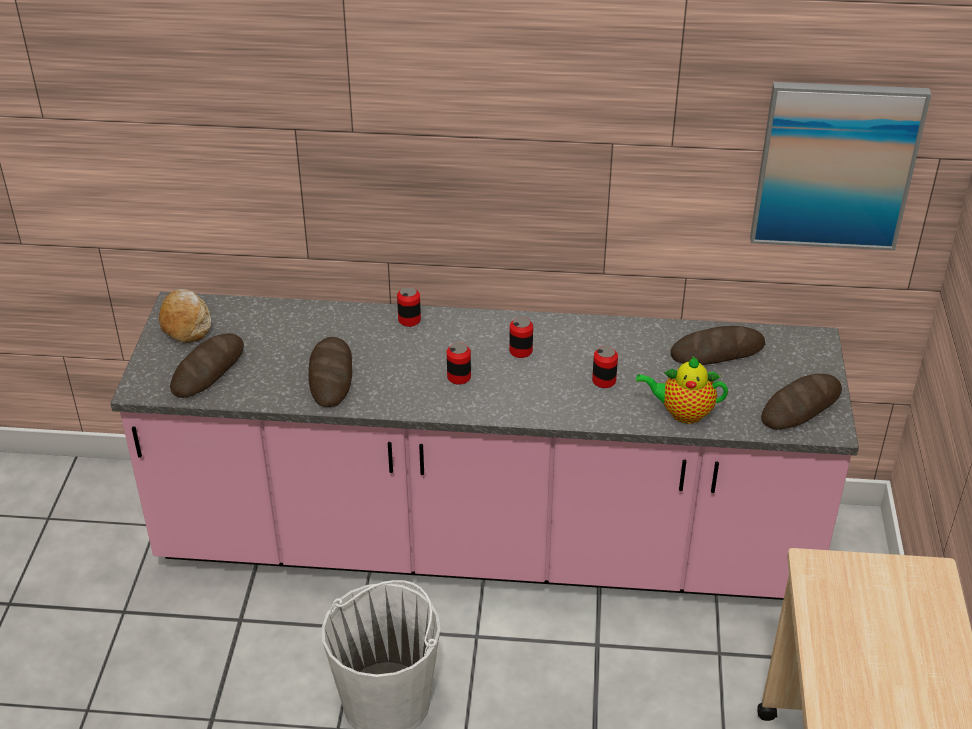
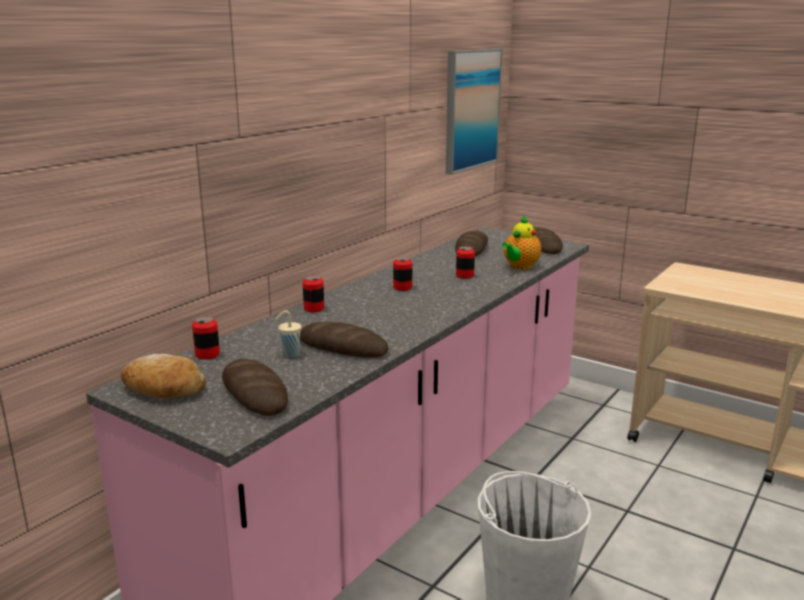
camera: 60 degrees left, 20 degrees down
can [447,343,471,385] -> can moved to [192,316,220,360]
none -> beige cup [275,310,302,358]

